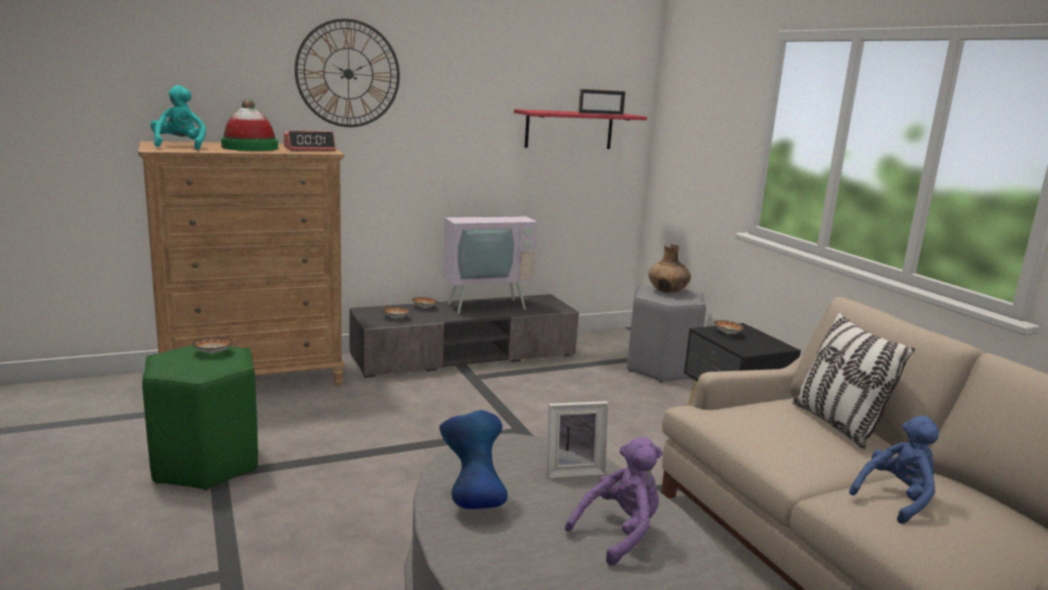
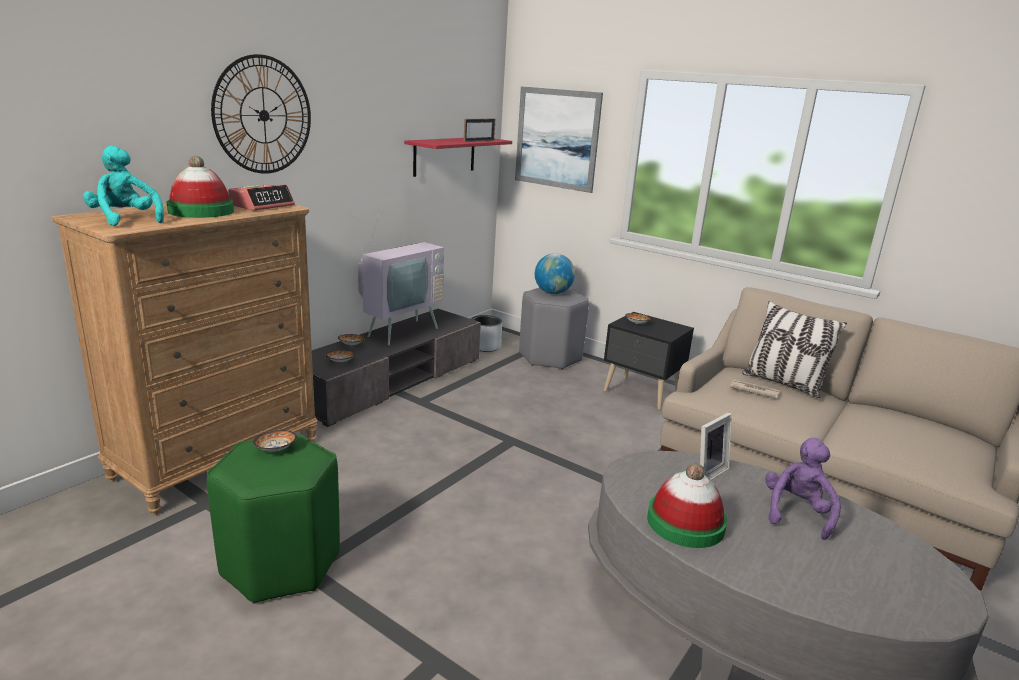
camera: 30 degrees left, 5 degrees up
blue vase [439,410,508,509] -> hat [647,463,727,548]
brown vase [648,244,691,293] -> globe [535,253,575,294]
blue plush toy [849,416,939,524] -> none
none -> grey planter [471,315,502,352]
none -> picture [515,86,603,193]
none -> newspaper [730,379,780,399]

